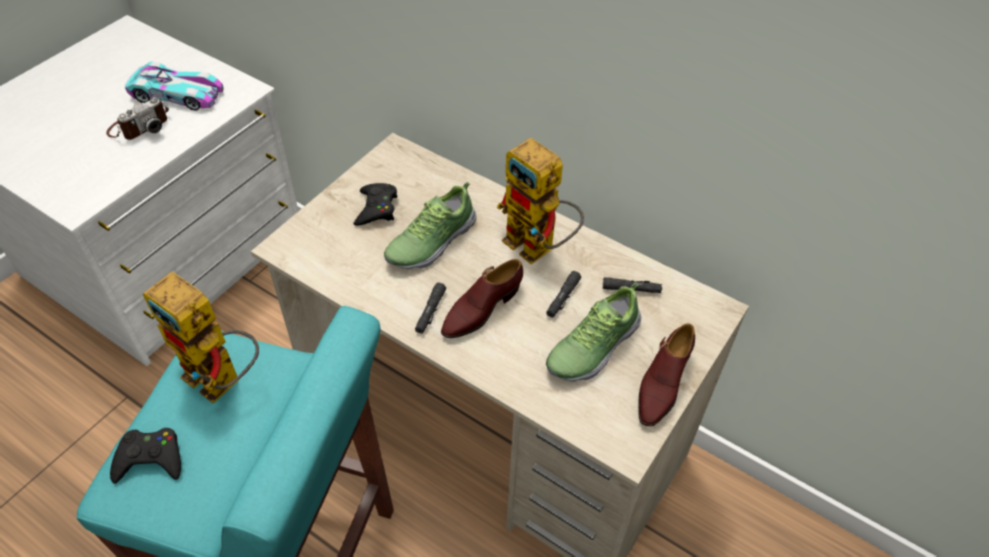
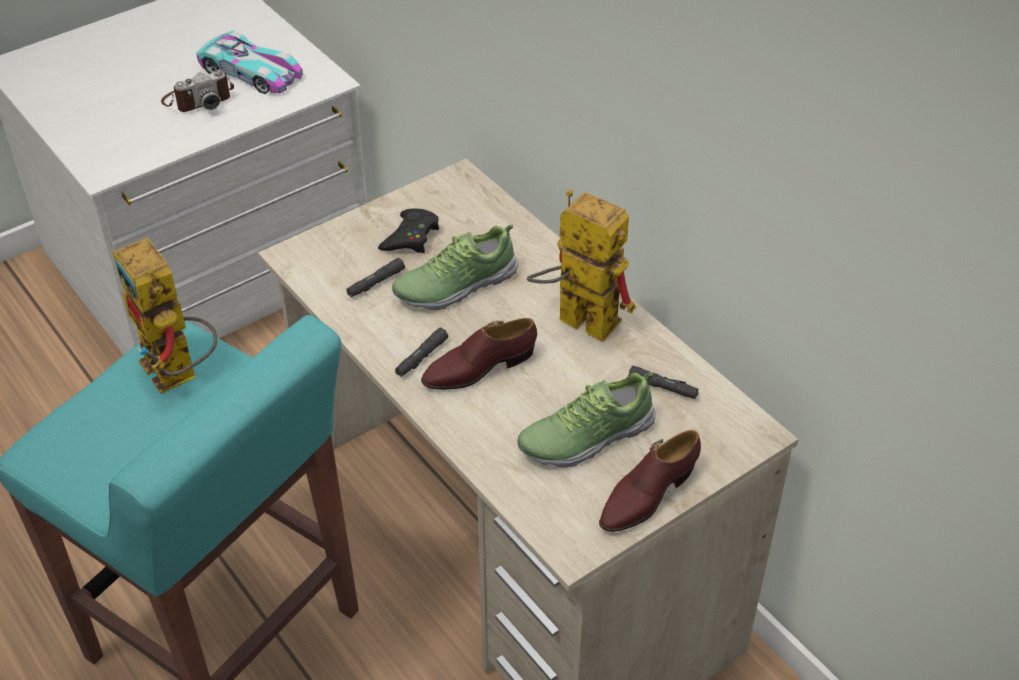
camera: 20 degrees right, 5 degrees down
black game controller [110,428,181,484] -> none
toy robot [497,138,584,264] -> toy robot turned 150 degrees clockwise [527,190,636,342]
black flashlight [546,271,581,318] -> black flashlight moved to [347,258,405,297]

